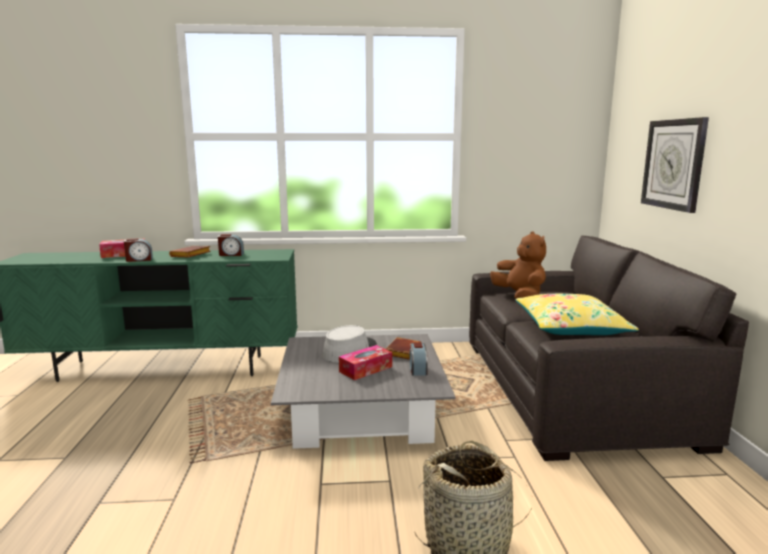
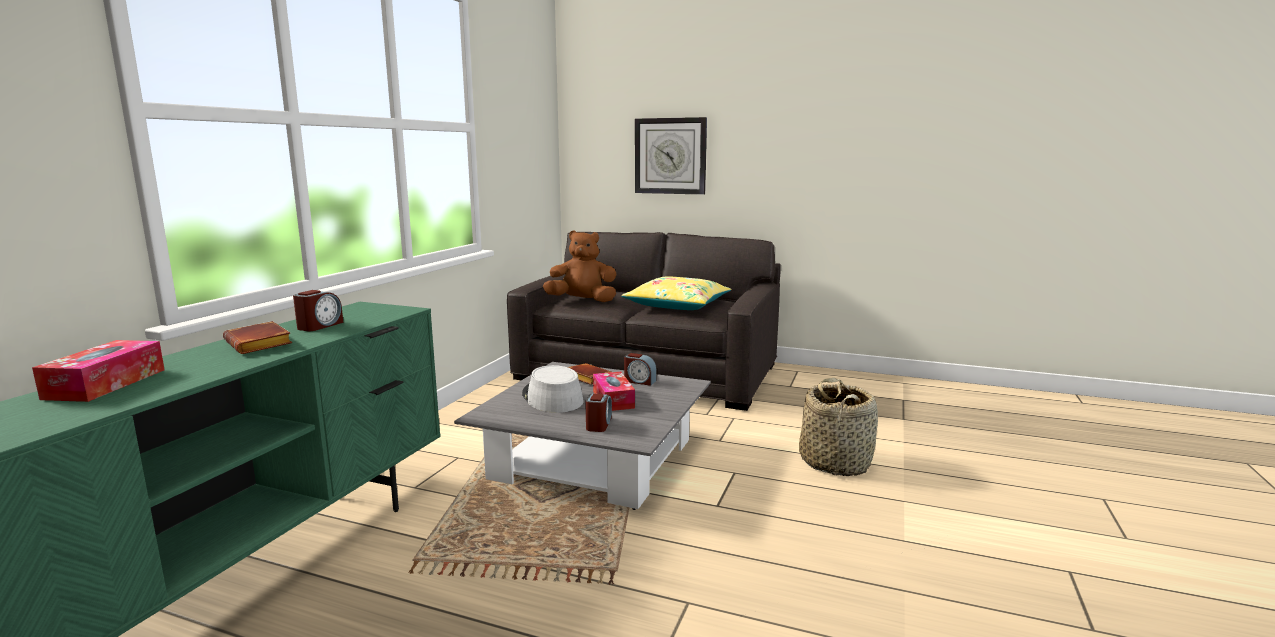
camera: 65 degrees left, 0 degrees up
alarm clock [124,238,153,262] -> alarm clock moved to [585,394,612,432]

